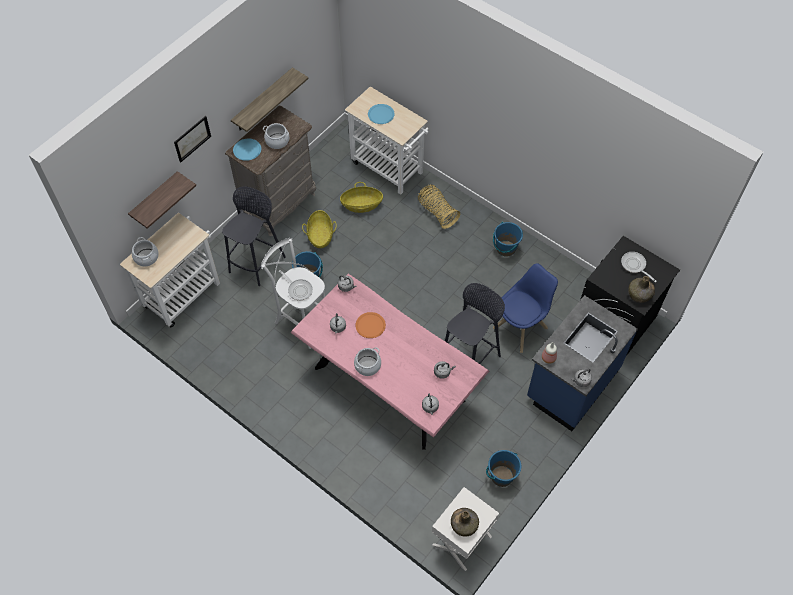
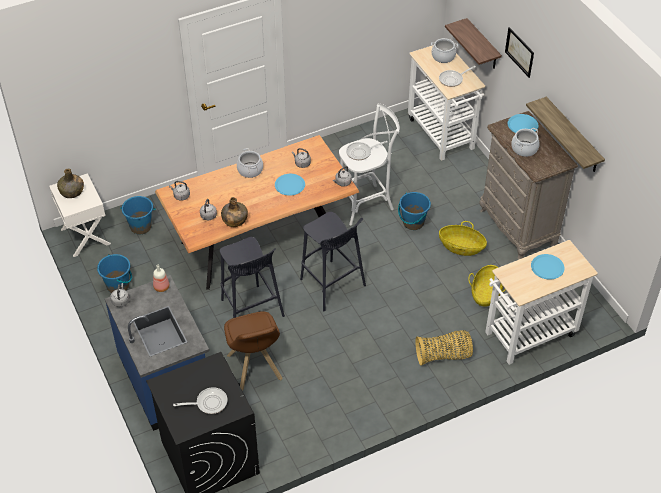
camera: 115 degrees right, 10 degrees down
grey stool [222,186,286,286] -> grey stool moved to [300,212,366,311]
pink dining table [290,274,489,450] -> brown dining table [155,135,359,290]
orange plate [356,312,386,338] -> blue plate [275,174,305,196]
blue bucket [493,222,523,257] -> blue bucket moved to [120,196,156,234]
blue chair [493,263,558,353] -> brown chair [224,312,282,391]
green bottle [628,276,655,303] -> green bottle moved to [221,197,248,227]
none -> frying pan [439,66,476,87]

